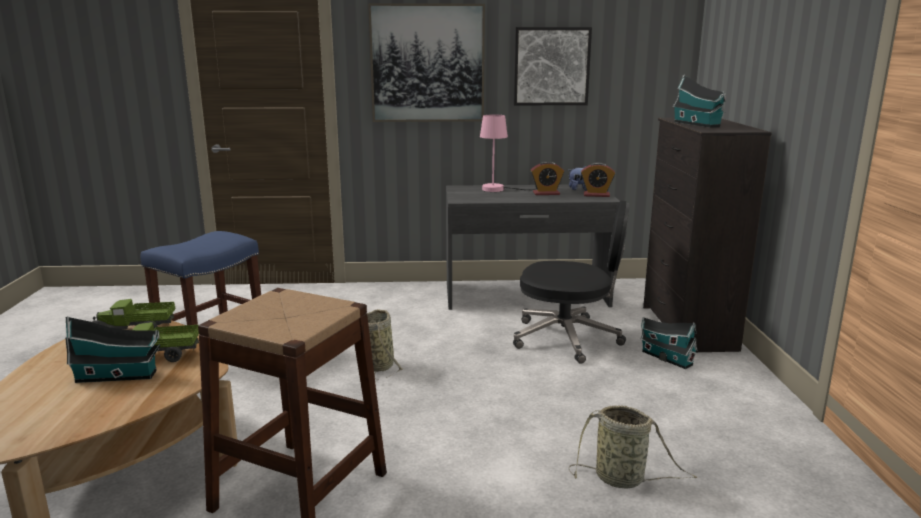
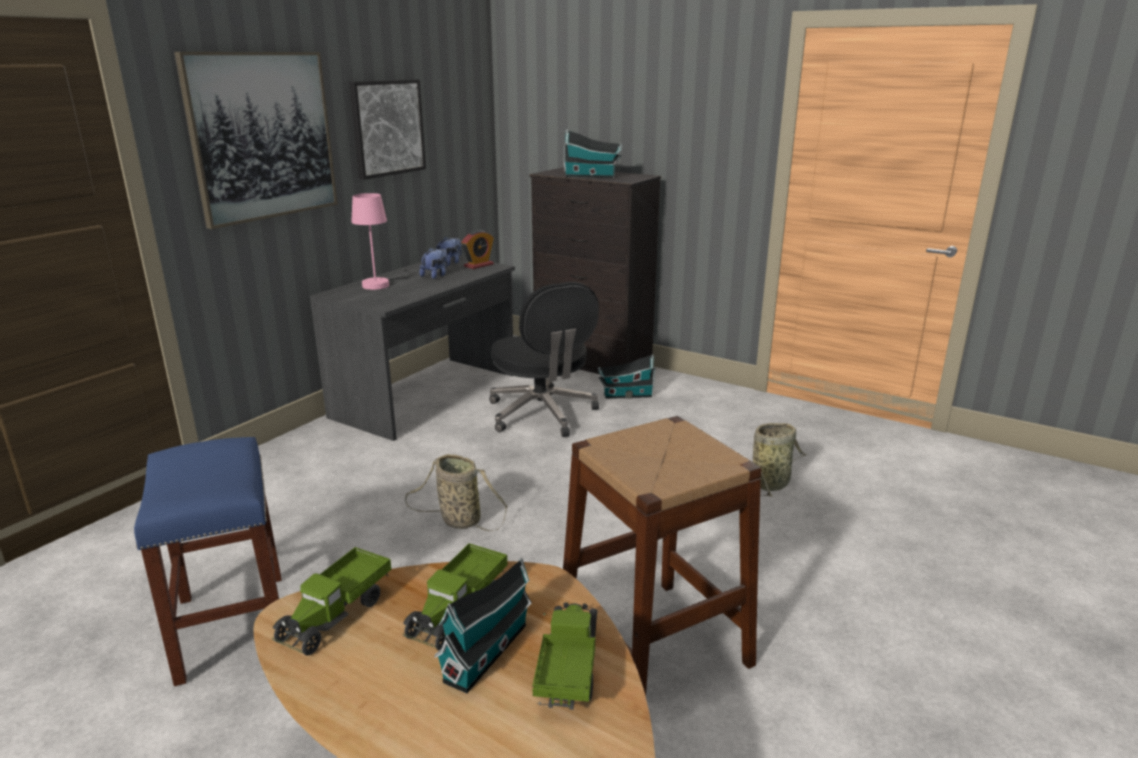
camera: 55 degrees left, 5 degrees up
black office chair [513,201,630,363] -> black office chair turned 105 degrees clockwise [489,282,599,437]
alarm clock [530,161,564,195] -> plush toy [420,248,448,279]
none -> toy truck [532,602,598,710]

